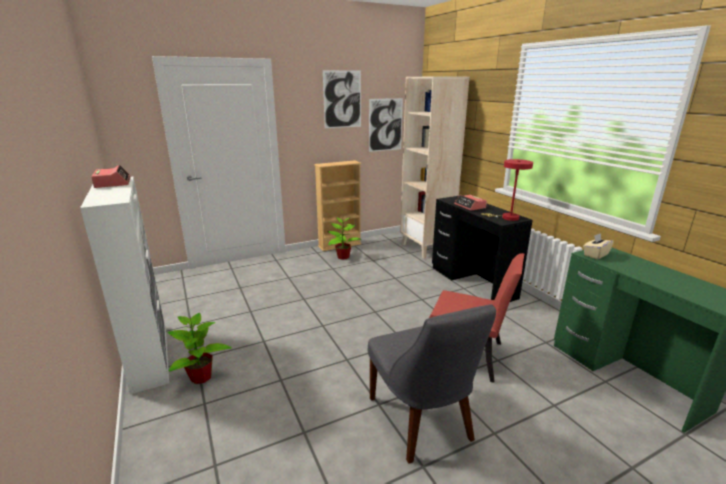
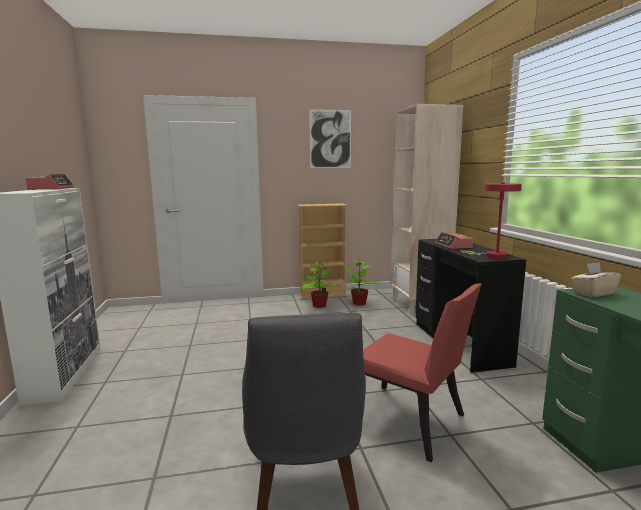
camera: 15 degrees right, 10 degrees down
potted plant [167,313,232,384] -> potted plant moved to [343,259,382,305]
picture [369,98,403,152] -> none

